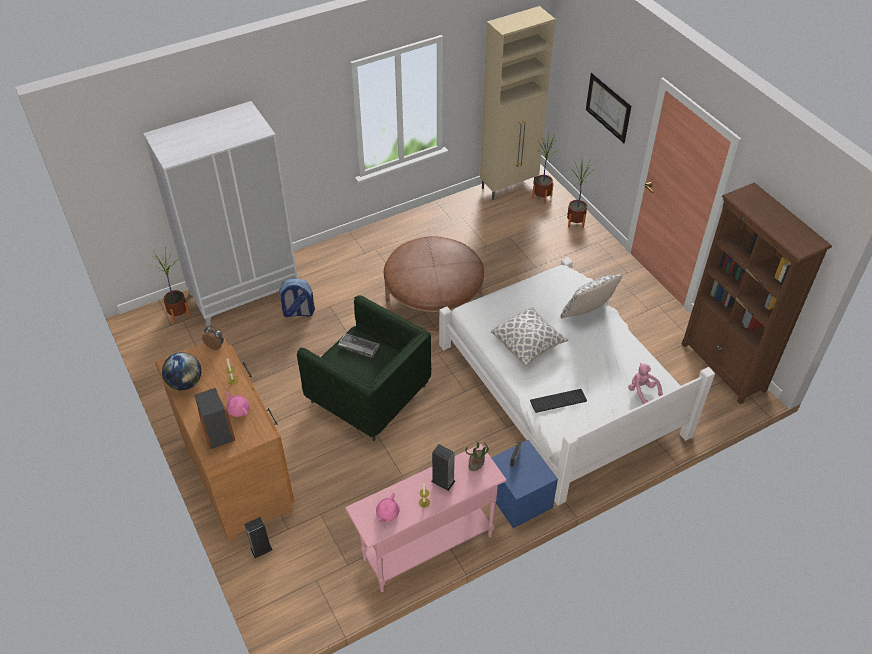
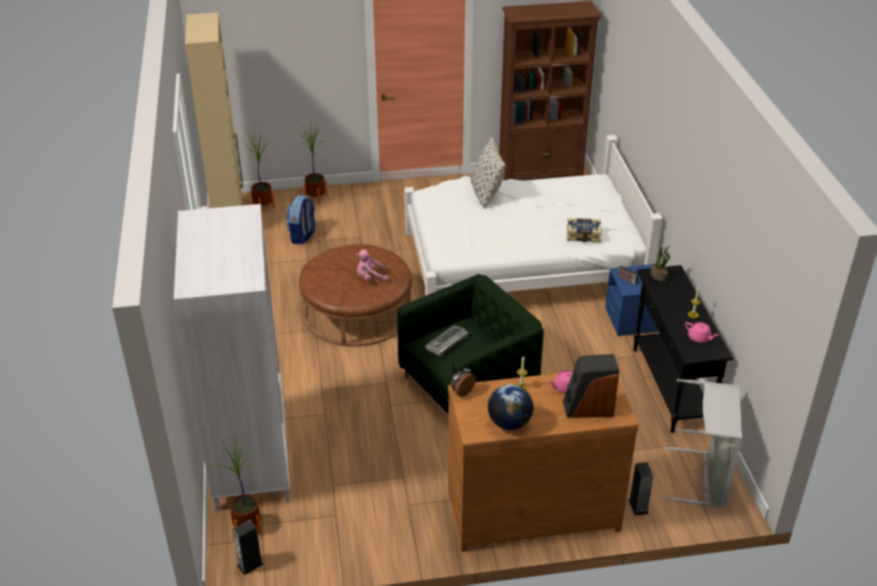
camera: 70 degrees left, 10 degrees down
backpack [278,278,315,317] -> backpack moved to [286,195,315,244]
pink console table [345,444,507,592] -> black console table [633,265,733,433]
speaker [431,444,455,491] -> speaker moved to [232,520,263,575]
pillow [491,307,568,366] -> none
keyboard [530,389,587,413] -> book [567,218,602,242]
picture [586,72,632,143] -> none
pink plush toy [628,363,663,404] -> pink plush toy moved to [356,250,388,282]
none -> grey laundry basket [664,379,742,508]

